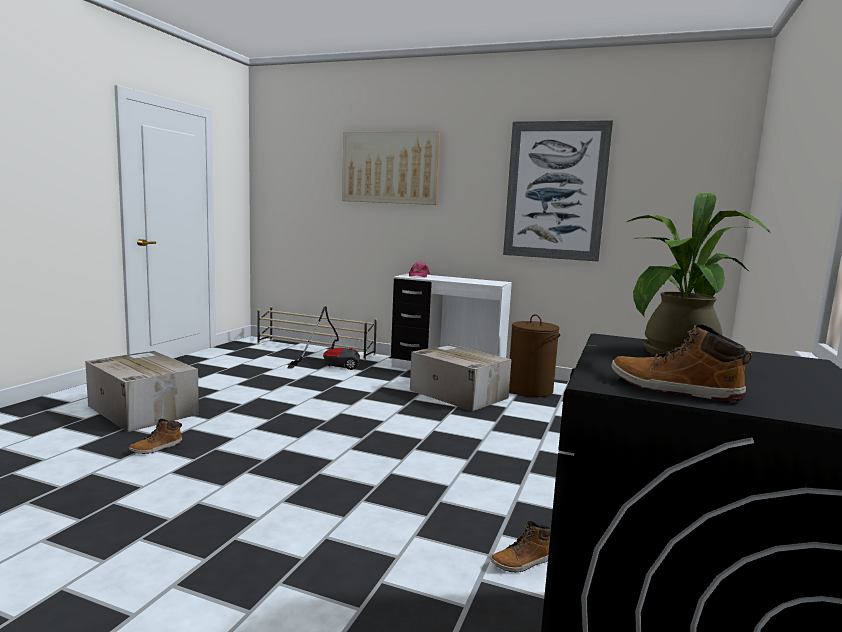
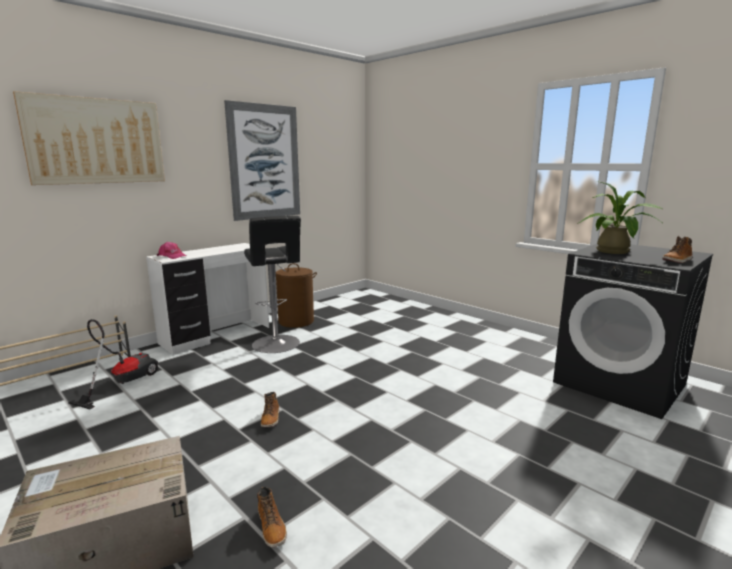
camera: 65 degrees left, 5 degrees up
cardboard box [410,344,512,411] -> black stool [244,216,301,353]
boot [491,521,551,573] -> boot moved to [261,392,280,427]

